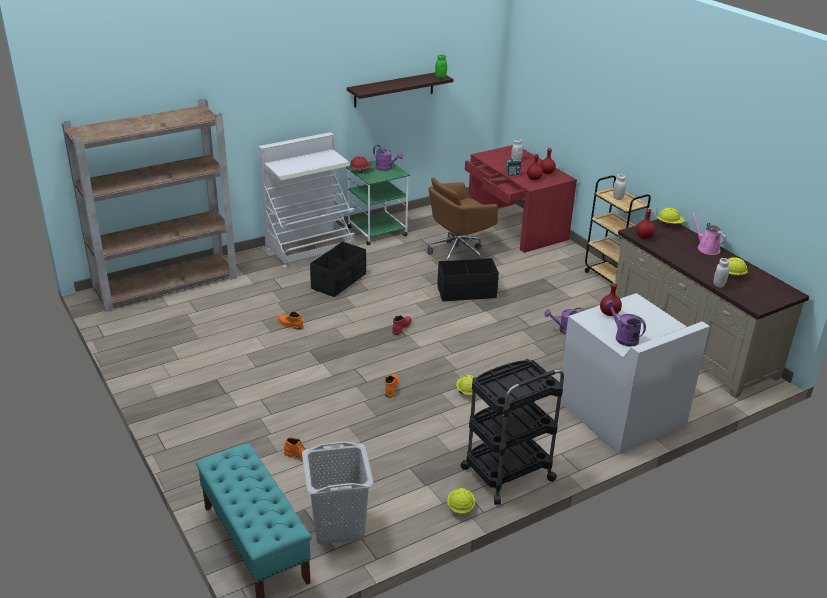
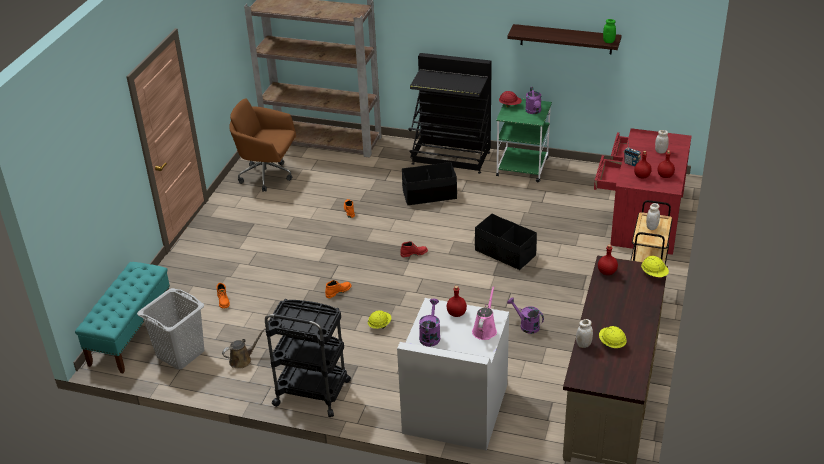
camera: 50 degrees right, 5 degrees up
white shoe rack [259,132,355,267] -> black shoe rack [408,53,492,174]
brown office chair [427,177,498,261] -> brown office chair moved to [229,98,296,192]
yellow hard hat [447,488,475,513] -> none
pink watering can [691,211,727,255] -> pink watering can moved to [472,286,497,340]
none -> brown watering can [222,328,265,368]

